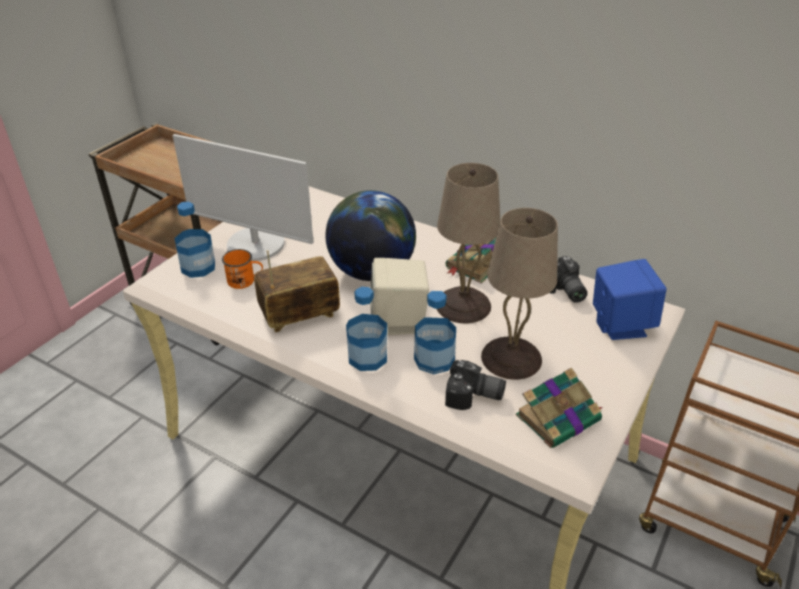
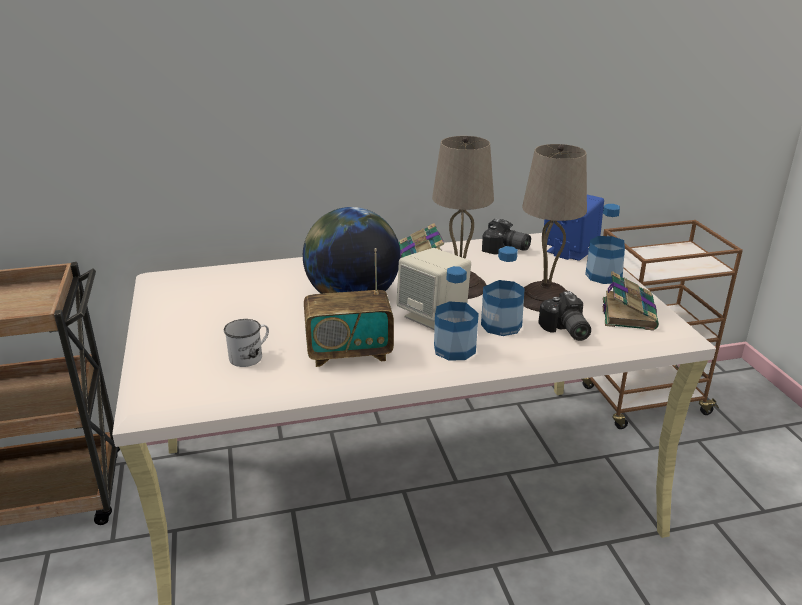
camera: 45 degrees left, 10 degrees down
monitor [172,134,314,261] -> none
bottle [174,202,215,278] -> bottle moved to [585,204,625,284]
orange mug [222,249,263,289] -> white mug [224,319,269,367]
radio [254,250,340,332] -> radio turned 120 degrees counterclockwise [304,248,394,367]
camera [445,360,506,410] -> camera turned 105 degrees clockwise [538,291,591,341]

